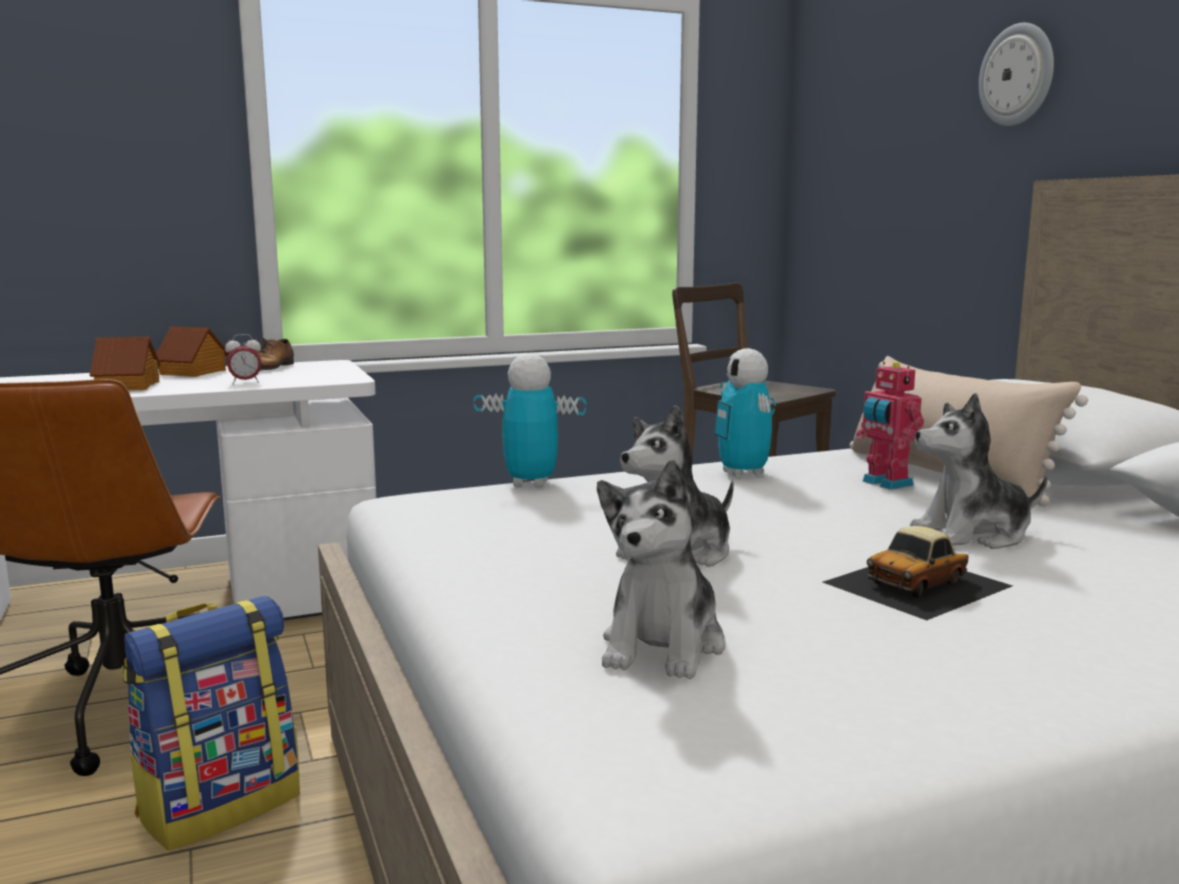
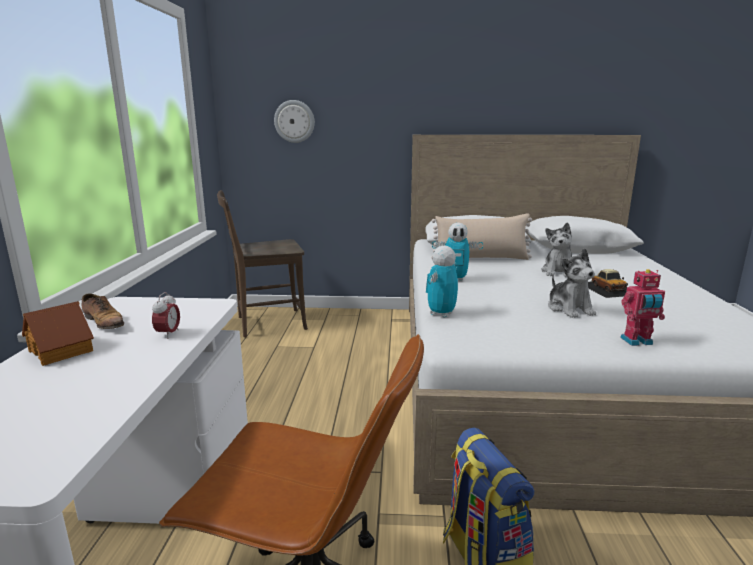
camera: 65 degrees left, 5 degrees up
toy house [90,337,161,390] -> none
plush toy [597,460,726,679] -> none
toy robot [856,362,924,490] -> toy robot moved to [620,269,665,346]
wall clock [979,23,1054,126] -> wall clock moved to [274,100,315,143]

